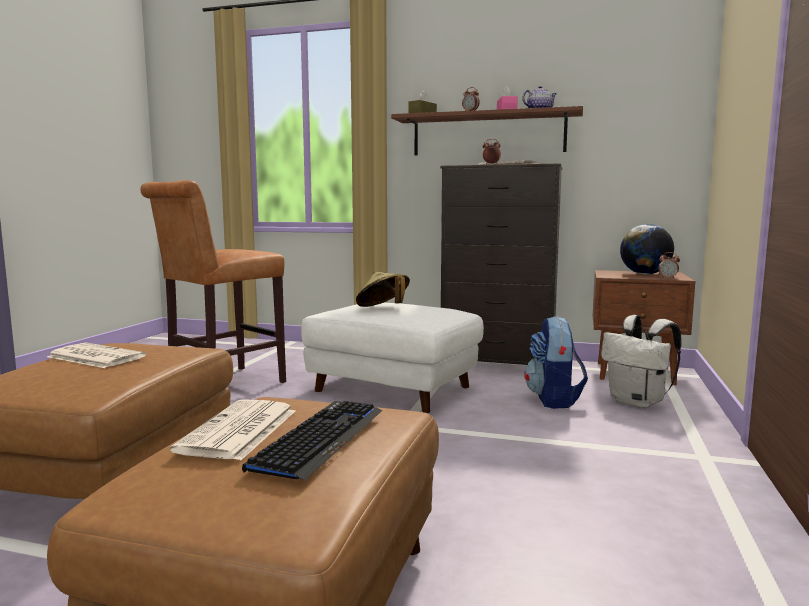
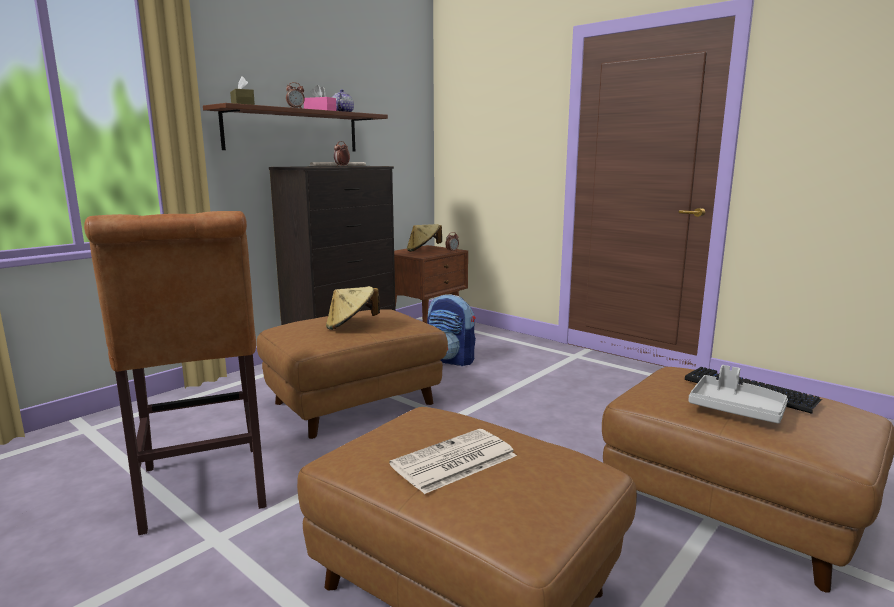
camera: 65 degrees left, 5 degrees up
newspaper [170,399,295,460] -> grey tray [688,365,788,423]
white ottoman [301,303,484,413] -> brown ottoman [257,309,448,439]
white backpack [601,315,682,408] -> none
globe [620,224,674,274] -> beige hat [407,224,442,252]

